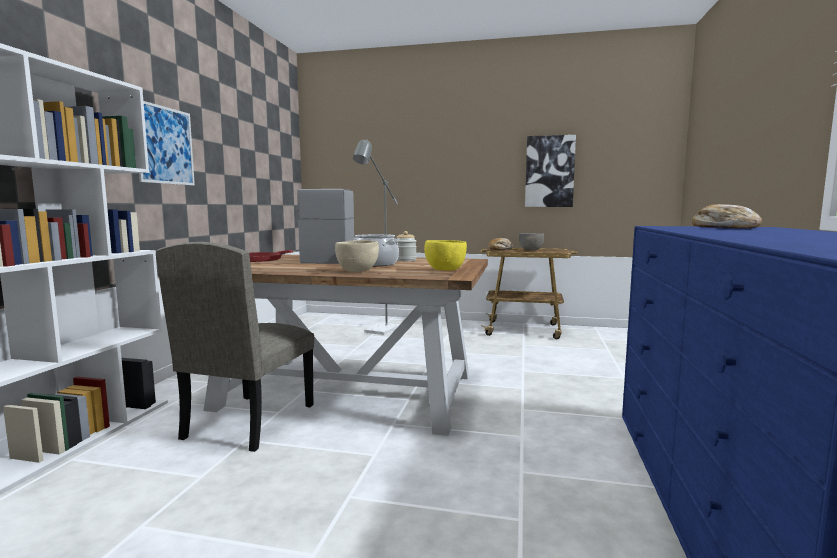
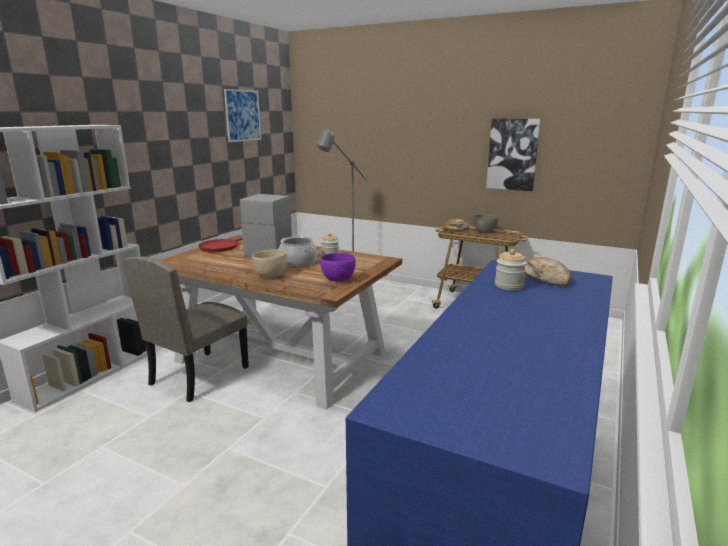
camera: 15 degrees right, 10 degrees up
picture [139,101,195,186] -> picture moved to [224,89,261,142]
yellow bowl [424,240,467,271] -> purple bowl [320,253,356,282]
none -> jar [495,249,527,290]

